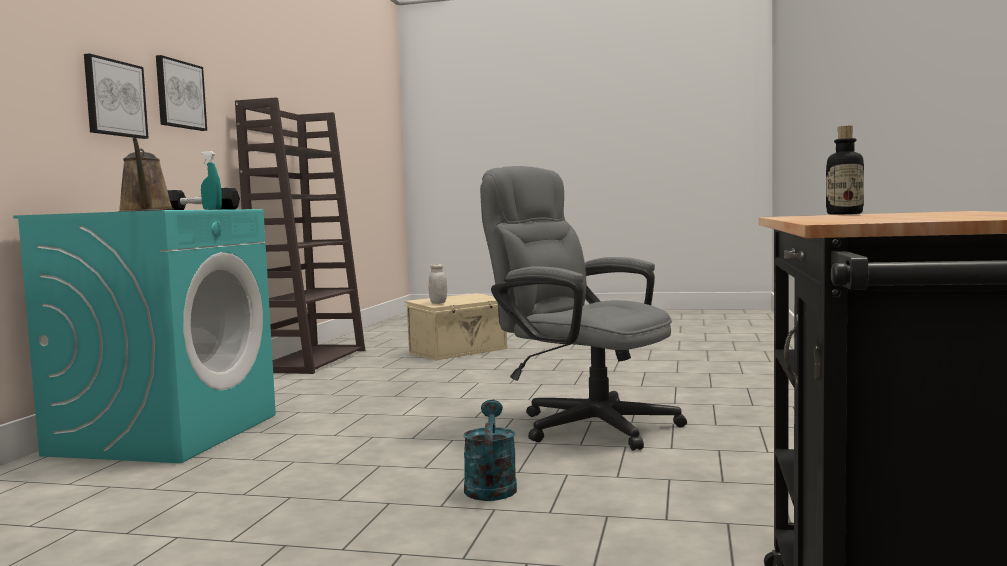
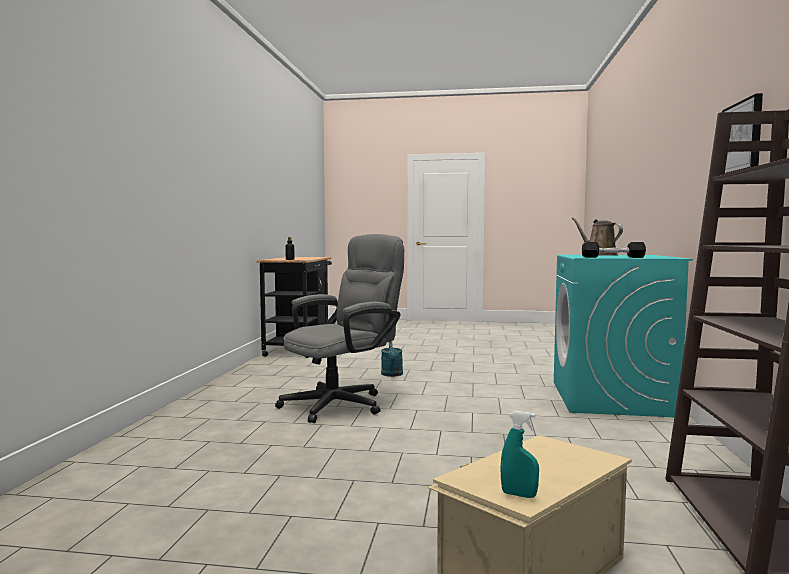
camera: 175 degrees right, 0 degrees up
picture [84,53,148,139] -> none
turquoise spray bottle [201,151,222,210] -> turquoise spray bottle moved to [501,411,539,498]
white jar [429,264,447,304] -> none
grey office chair [480,166,687,450] -> grey office chair turned 75 degrees counterclockwise [275,234,404,423]

